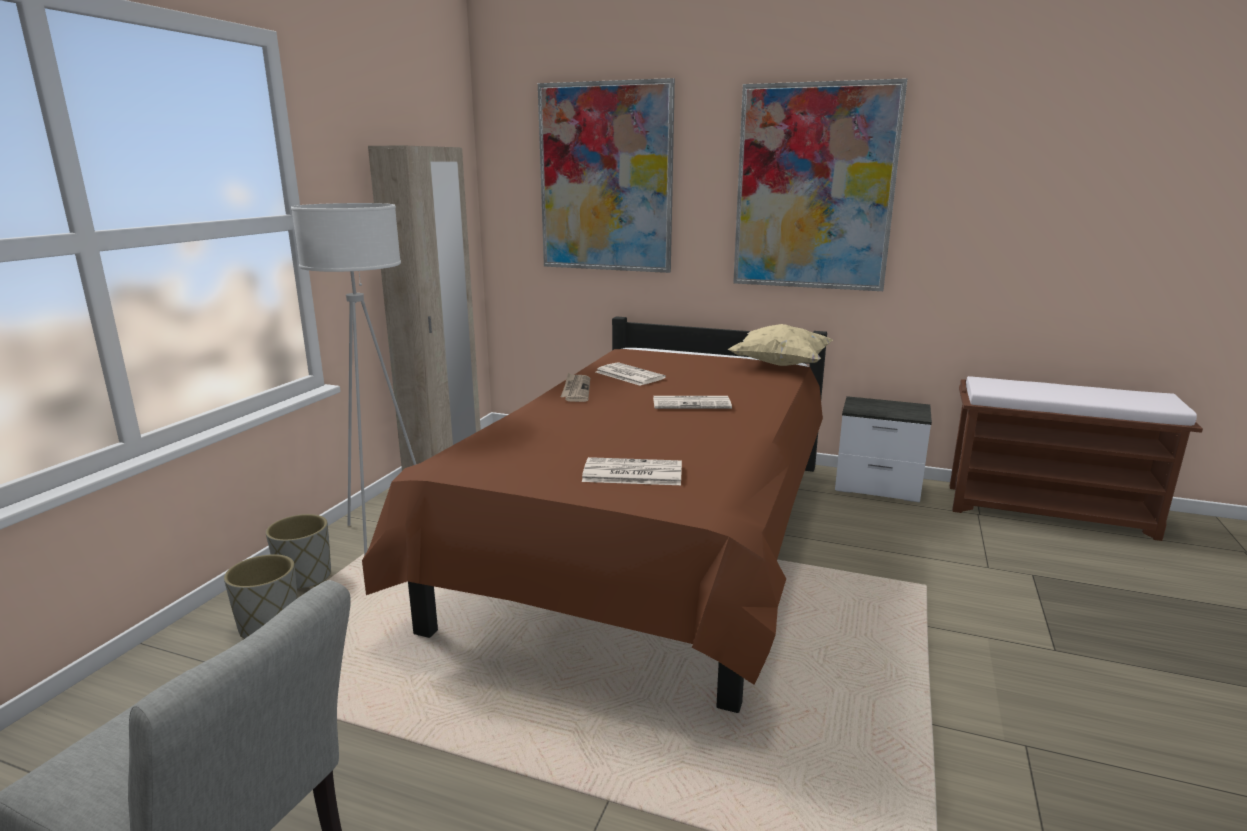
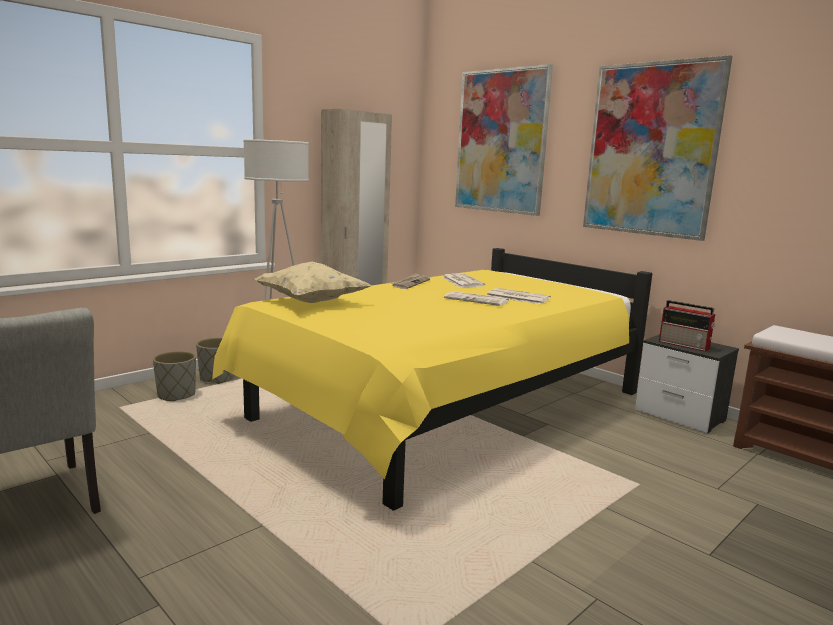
camera: 25 degrees right, 5 degrees down
brown bed [362,316,827,713] -> yellow bed [212,248,652,510]
newspaper [582,457,682,485] -> newspaper moved to [486,288,551,304]
beige pillow [728,324,833,366] -> beige pillow moved to [255,262,371,303]
none -> radio [659,300,716,352]

